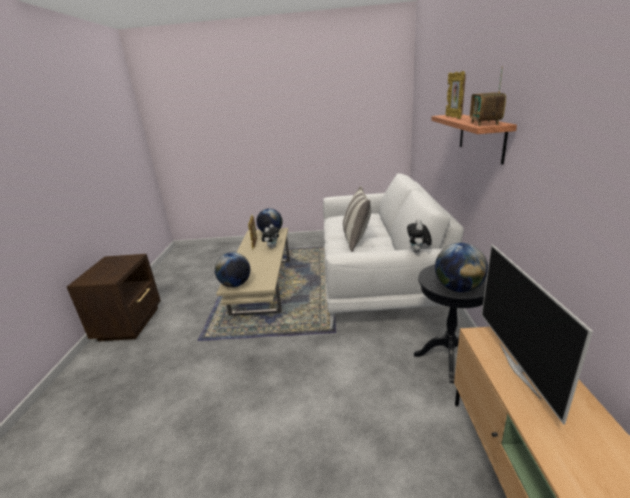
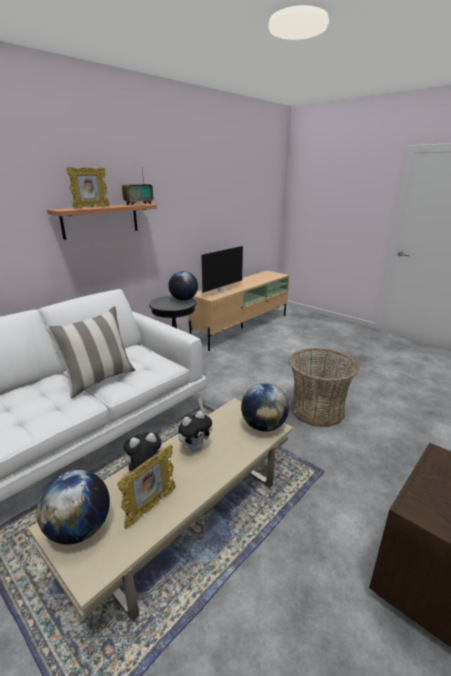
camera: 140 degrees left, 0 degrees up
plush toy [407,219,432,253] -> plush toy moved to [178,411,213,452]
none -> basket [289,348,359,427]

